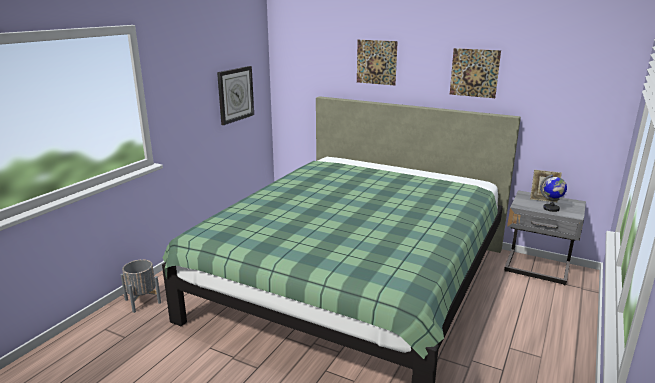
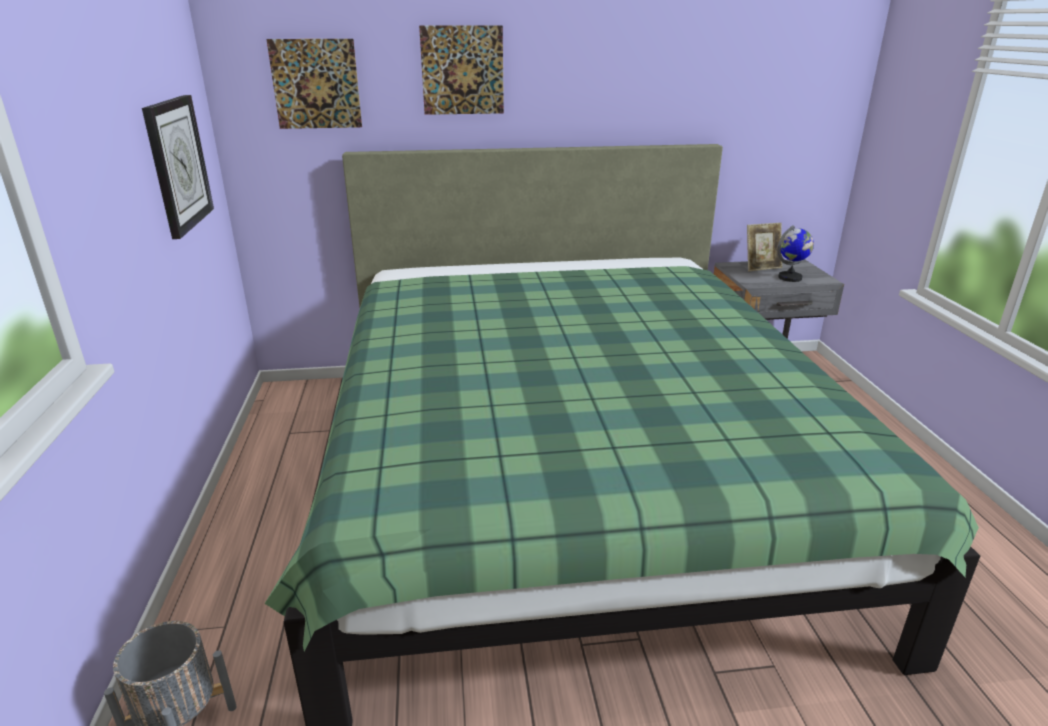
camera: 35 degrees left, 5 degrees up
picture [450,48,501,98] -> picture moved to [266,39,362,129]

